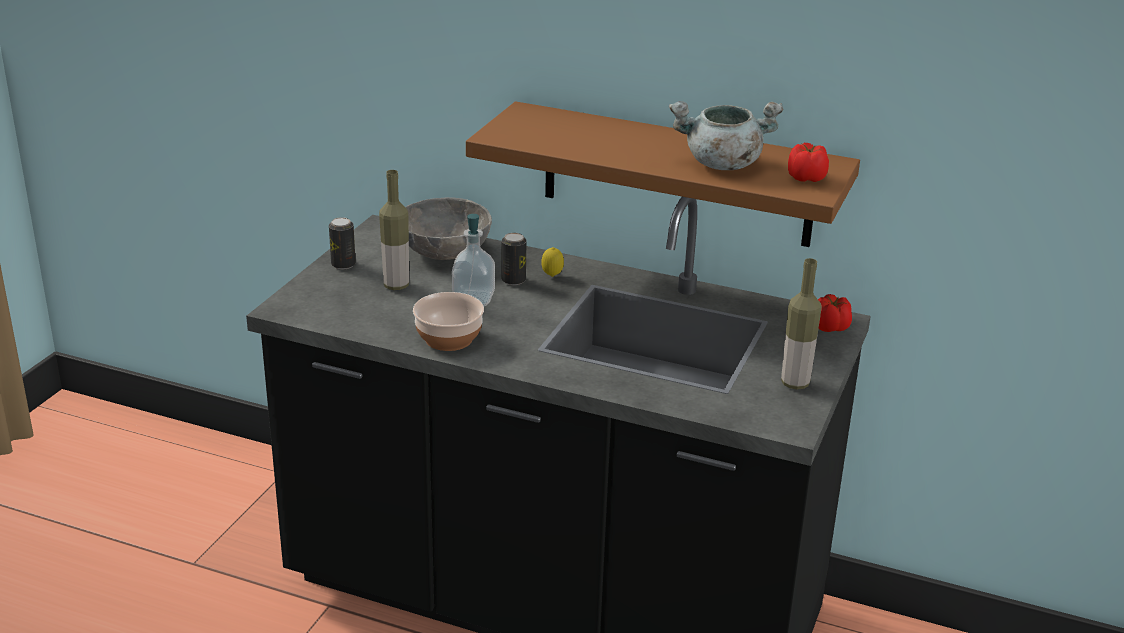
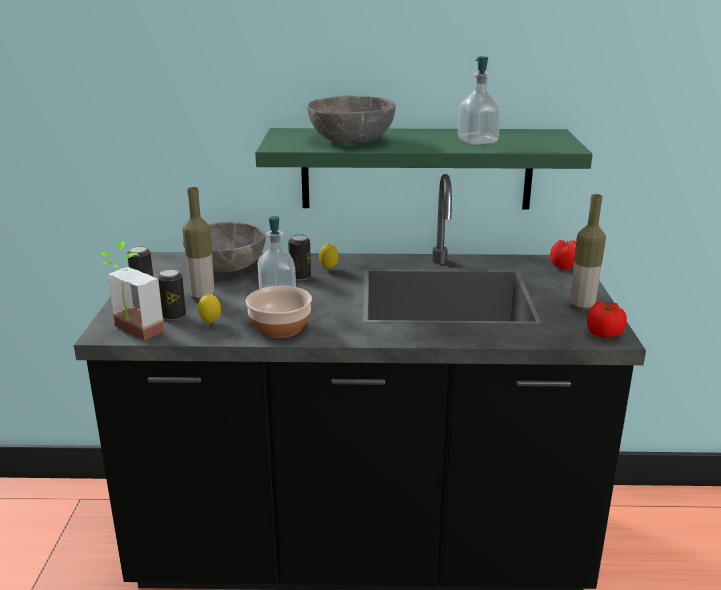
camera: 20 degrees left, 5 degrees down
brown shelf [466,101,860,247] -> green shelf [255,128,593,209]
grey cooking pot [669,101,783,170] -> soap dispenser [458,56,501,145]
tomato [788,143,829,182] -> tomato moved to [587,302,627,338]
none -> potted plant [97,242,165,340]
none -> can [157,269,186,320]
none -> lemon [198,294,221,324]
none -> grey bowl [307,95,396,143]

